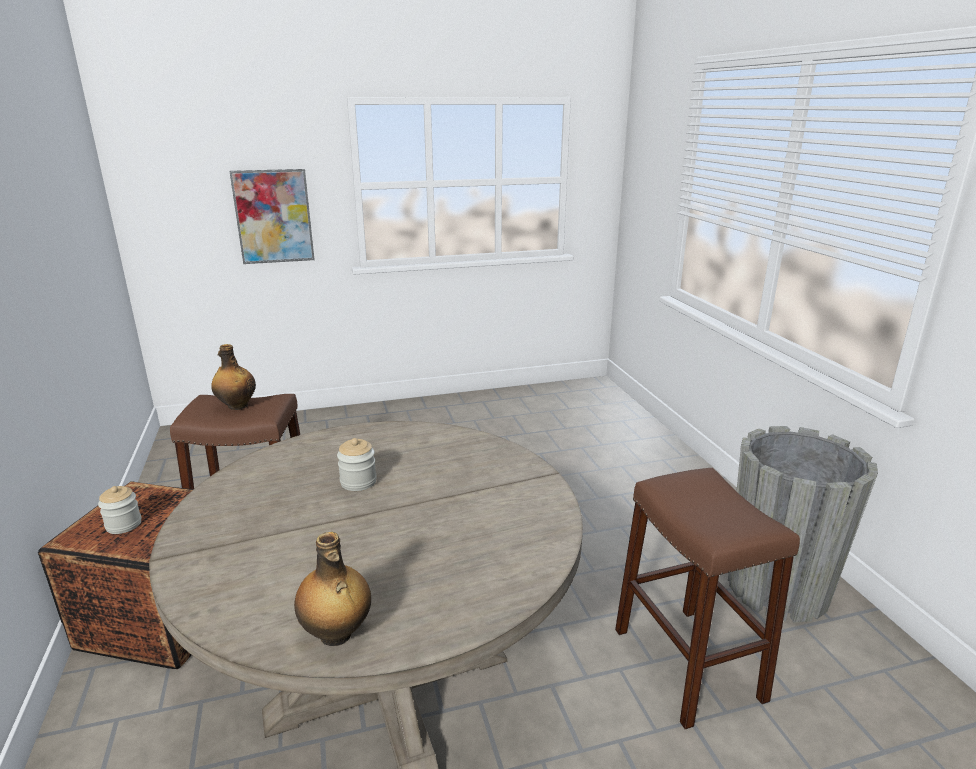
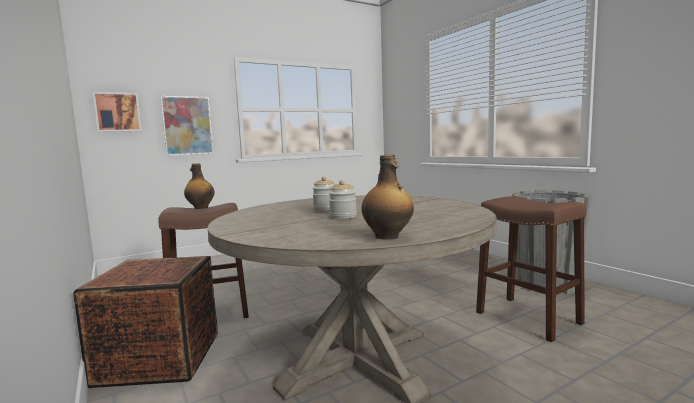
camera: 15 degrees left, 15 degrees down
jar [98,486,141,534] -> jar moved to [329,180,357,219]
none -> picture [93,92,142,132]

